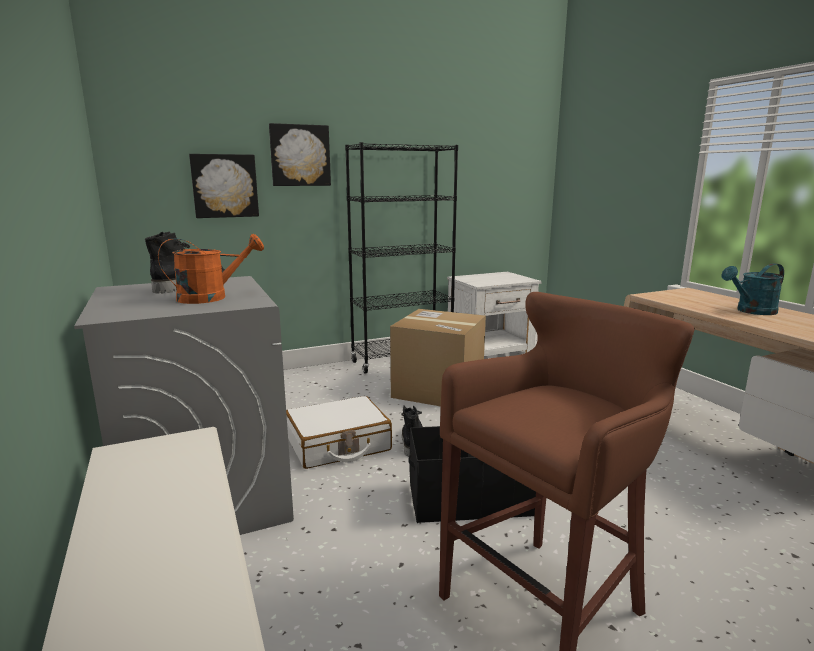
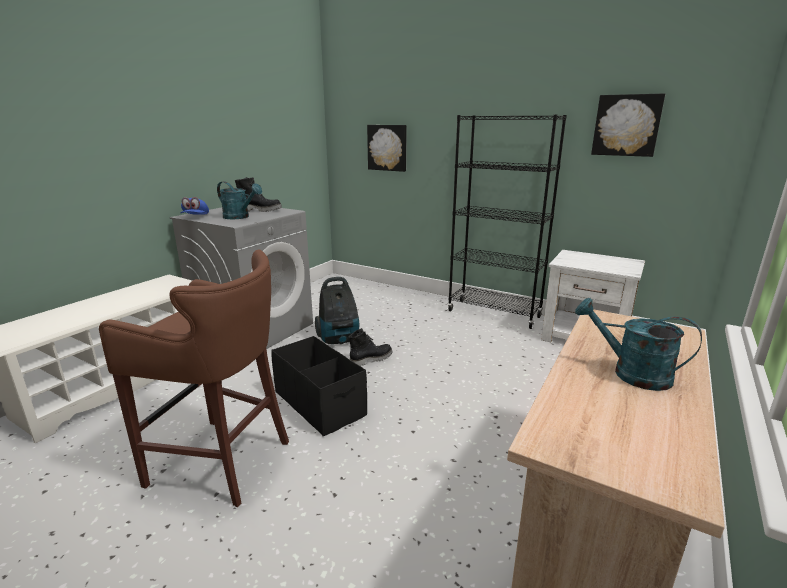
camera: 55 degrees right, 5 degrees up
orange watering can [158,234,264,304] -> turquoise watering can [217,181,262,219]
picture [269,123,331,186] -> picture moved to [591,94,665,157]
white suitcase [286,396,392,469] -> vacuum cleaner [315,277,359,344]
cardboard box [390,309,486,406] -> none
none -> blue cap [180,197,209,215]

